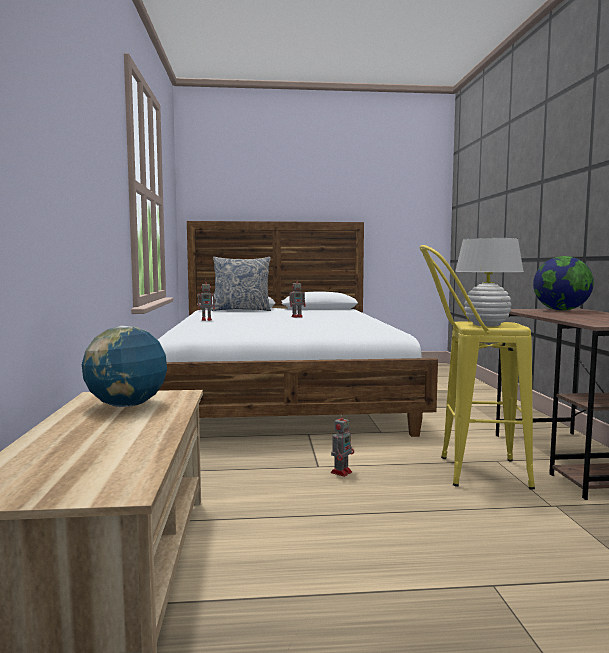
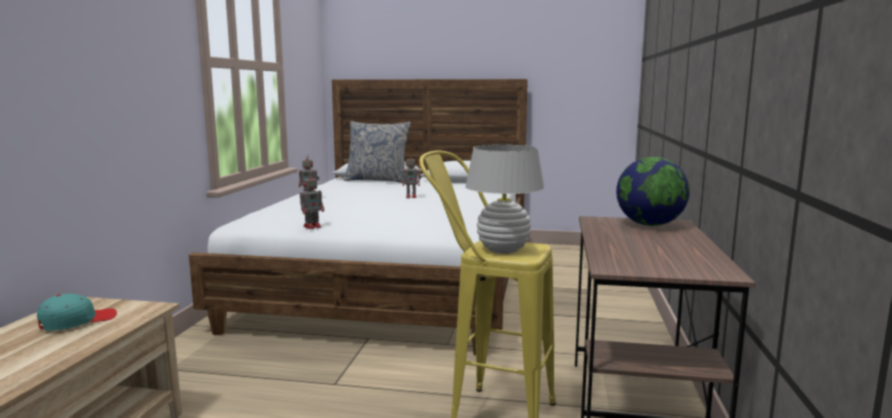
camera: 15 degrees right, 5 degrees up
globe [82,326,167,407] -> turquoise cap [37,294,117,331]
toy robot [331,413,354,477] -> toy robot moved to [300,172,324,229]

